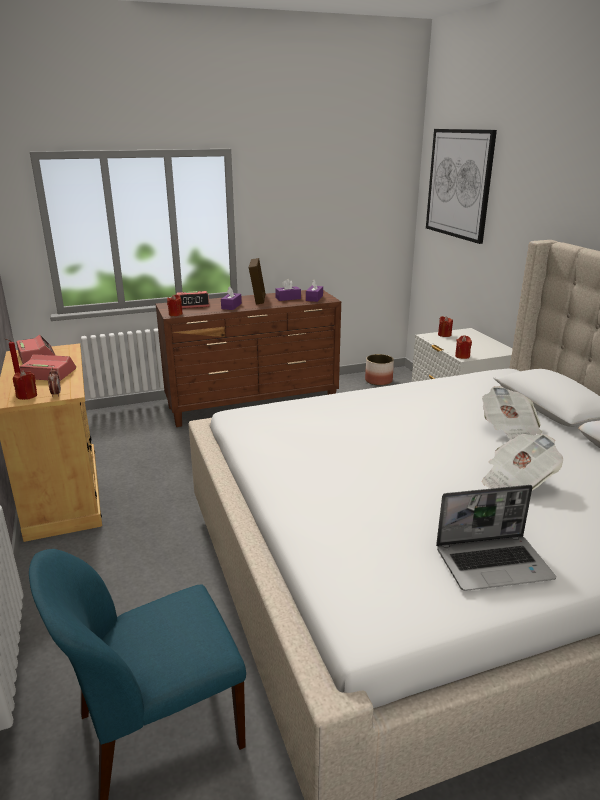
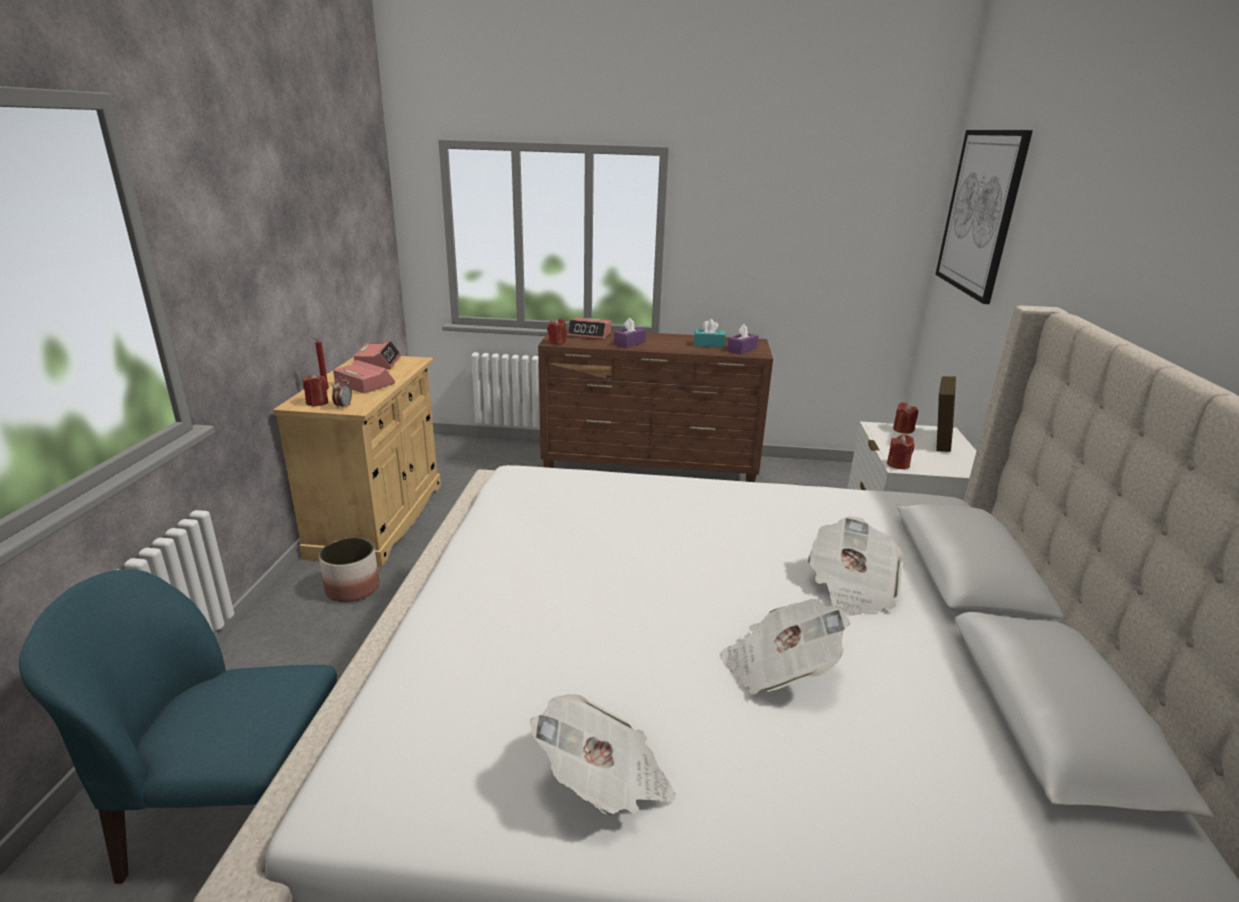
camera: 25 degrees right, 0 degrees up
picture frame [249,258,266,304] -> picture frame moved to [936,376,956,452]
purple tissue box [275,279,301,301] -> turquoise tissue box [694,319,726,348]
planter [365,354,394,386] -> planter moved to [319,537,379,602]
laptop [436,485,556,591] -> newspaper [530,694,676,815]

